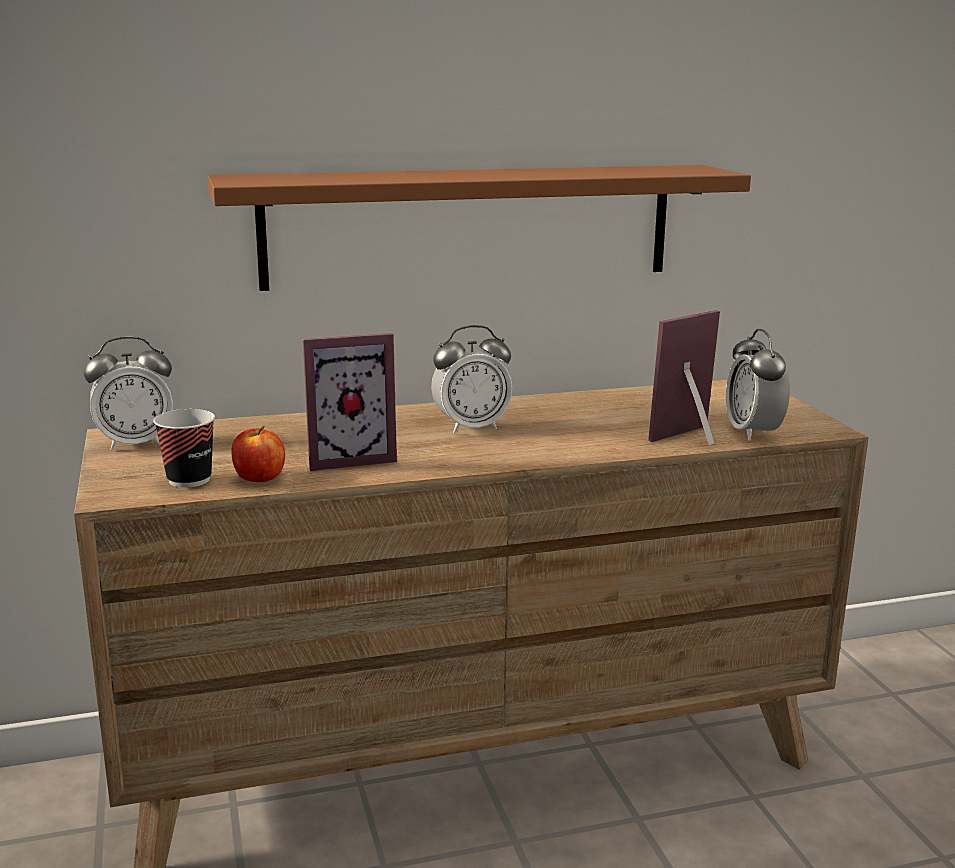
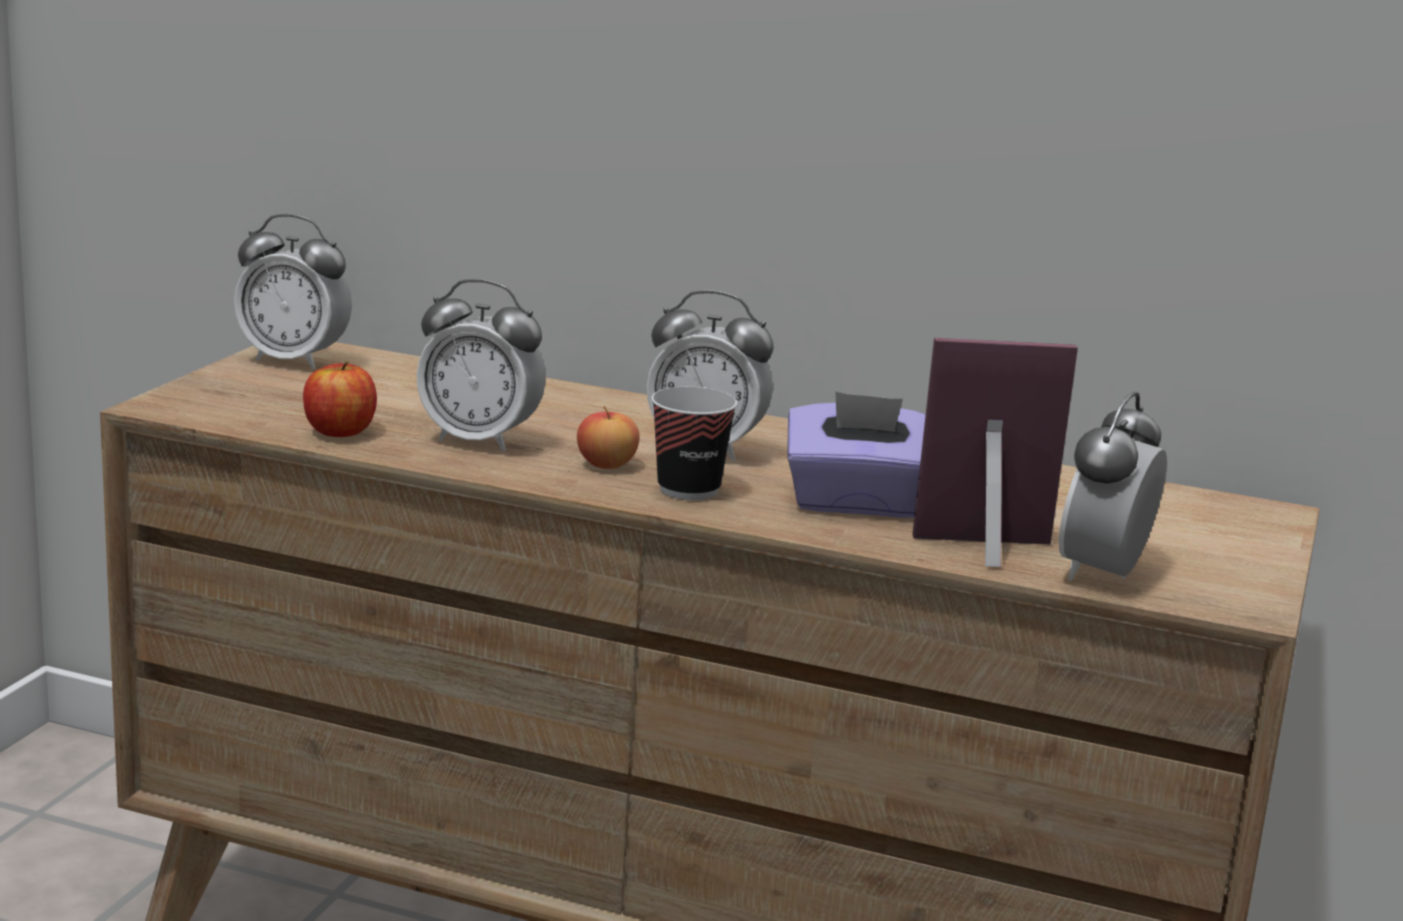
camera: 35 degrees right, 0 degrees up
cup [153,409,215,488] -> cup moved to [651,387,737,500]
brown shelf [207,165,751,291] -> none
picture frame [303,333,397,471] -> alarm clock [416,279,546,452]
none -> apple [577,406,640,469]
none -> purple tissue box [787,391,926,518]

